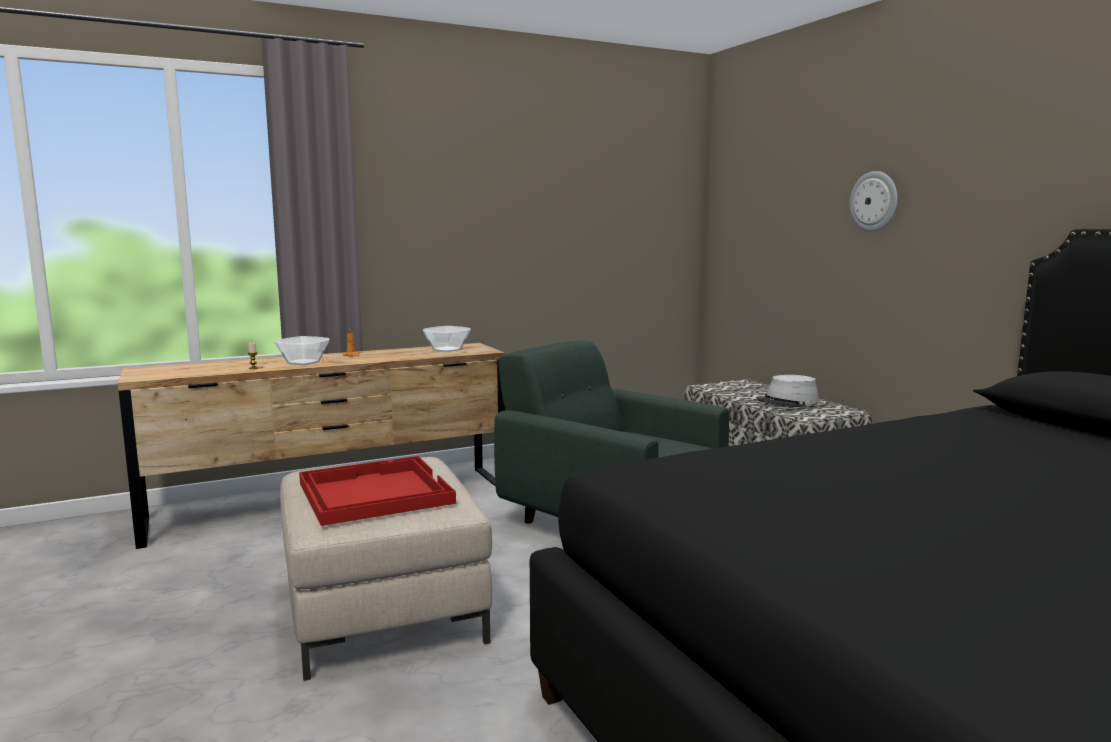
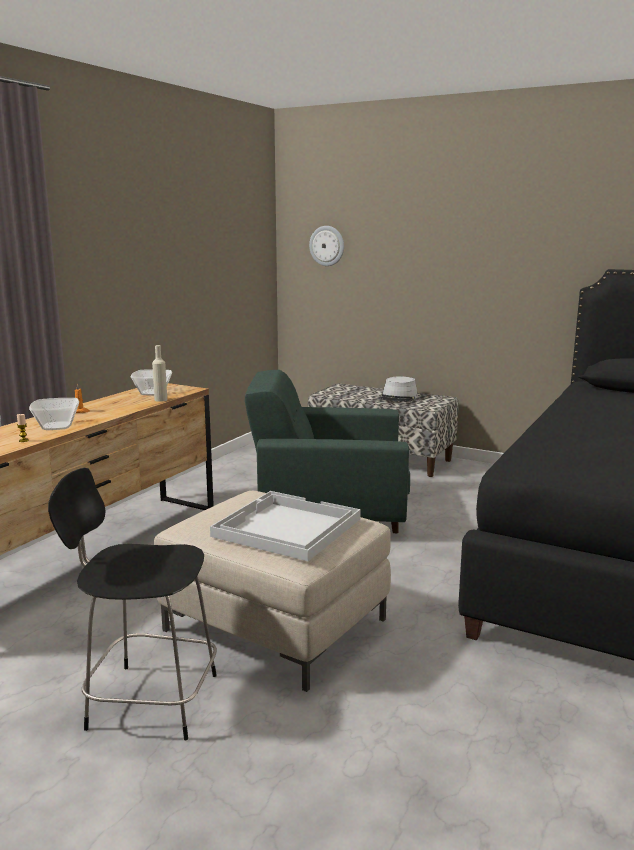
camera: 35 degrees left, 5 degrees up
red tray [299,456,456,526] -> white tray [210,491,361,561]
wall clock [850,171,898,232] -> wall clock moved to [309,226,344,266]
none -> black chair [48,468,217,740]
none -> beige bottle [152,345,167,402]

